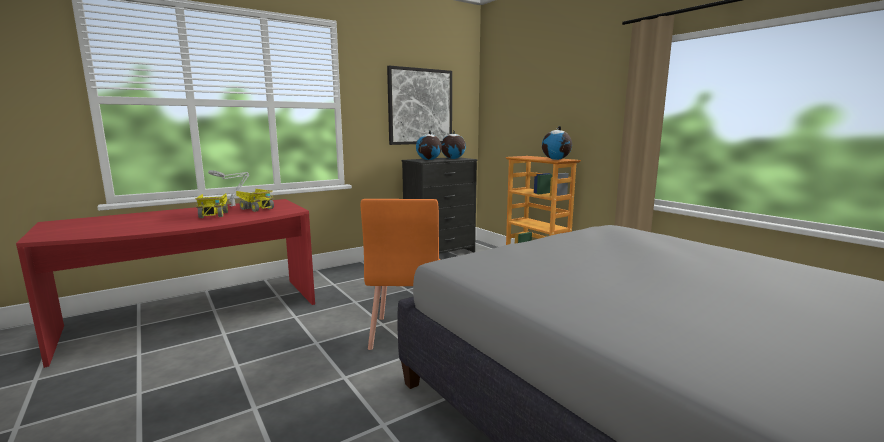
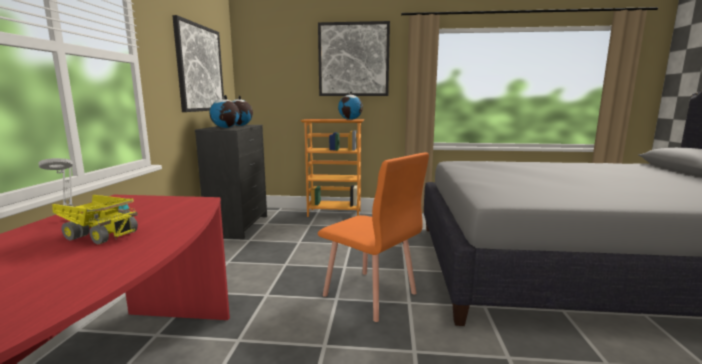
camera: 50 degrees left, 0 degrees up
toy truck [236,189,274,212] -> none
none -> picture [318,21,390,96]

